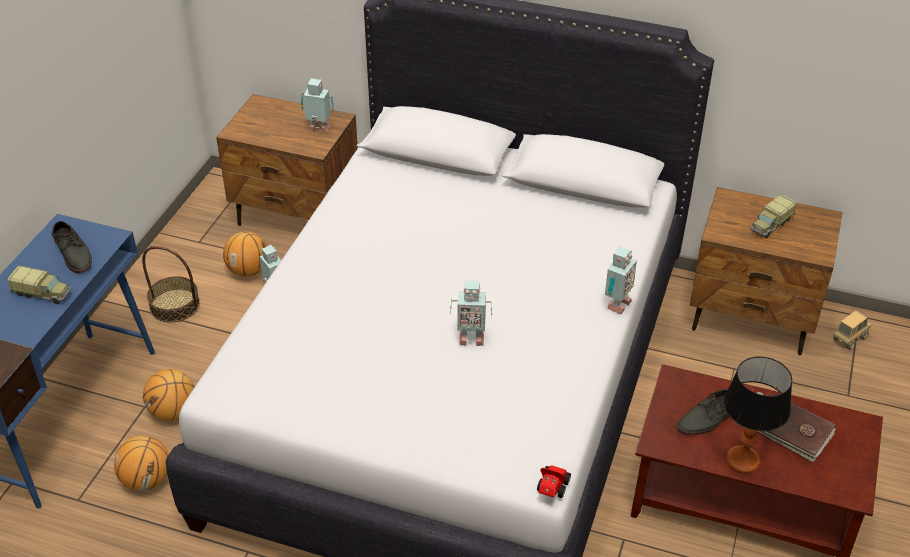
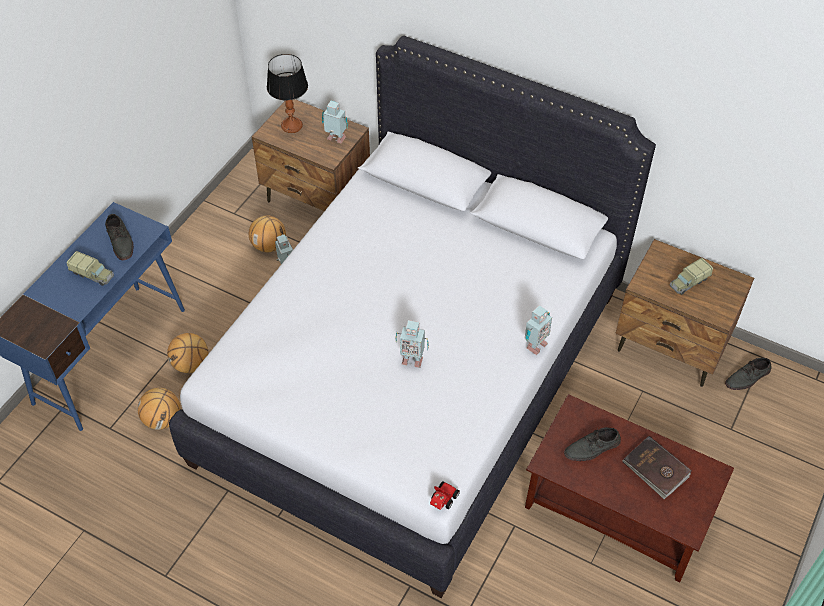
camera: 10 degrees right, 10 degrees up
basket [142,246,200,323] -> none
table lamp [724,356,792,474] -> table lamp moved to [267,54,308,133]
toy truck [833,310,871,350] -> grey shoe [725,358,772,390]

